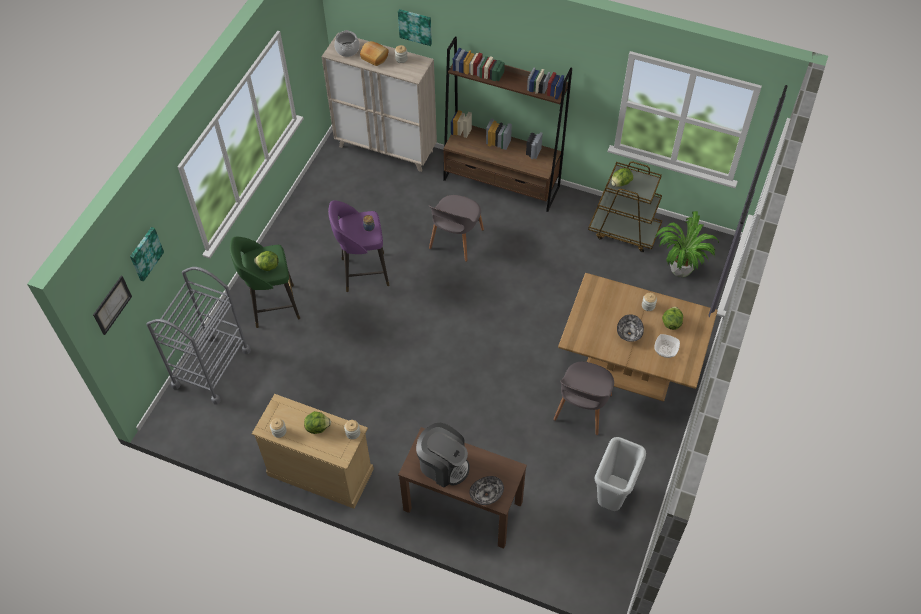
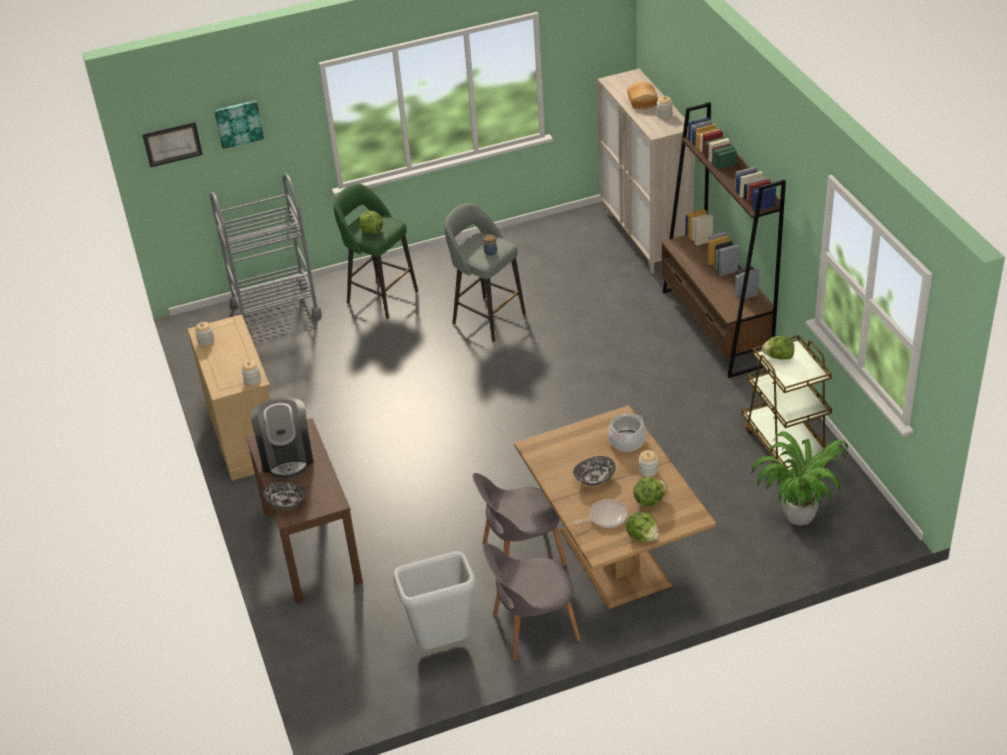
camera: 50 degrees right, 15 degrees down
lettuce [304,411,331,434] -> lettuce moved to [626,512,659,542]
purple stool [328,200,389,292] -> grey stool [444,203,526,342]
cooking pot [334,30,360,57] -> cooking pot moved to [608,413,646,452]
picture [398,9,432,46] -> none
grey chair [428,195,484,262] -> grey chair moved to [483,543,581,662]
bowl [654,334,680,358] -> frying pan [573,499,628,528]

